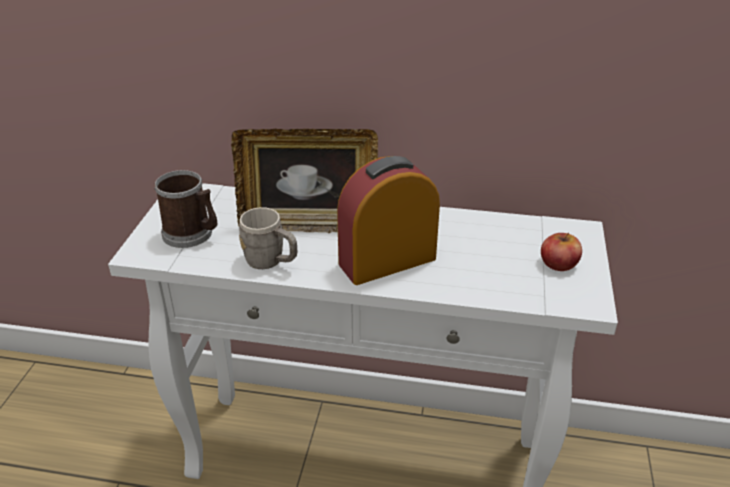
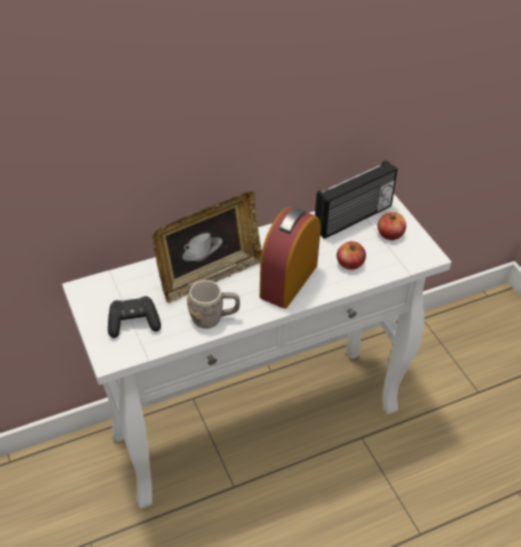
camera: 35 degrees left, 10 degrees up
mug [154,170,218,248] -> black game controller [108,296,161,338]
none -> radio [315,160,398,239]
none -> apple [337,241,366,270]

